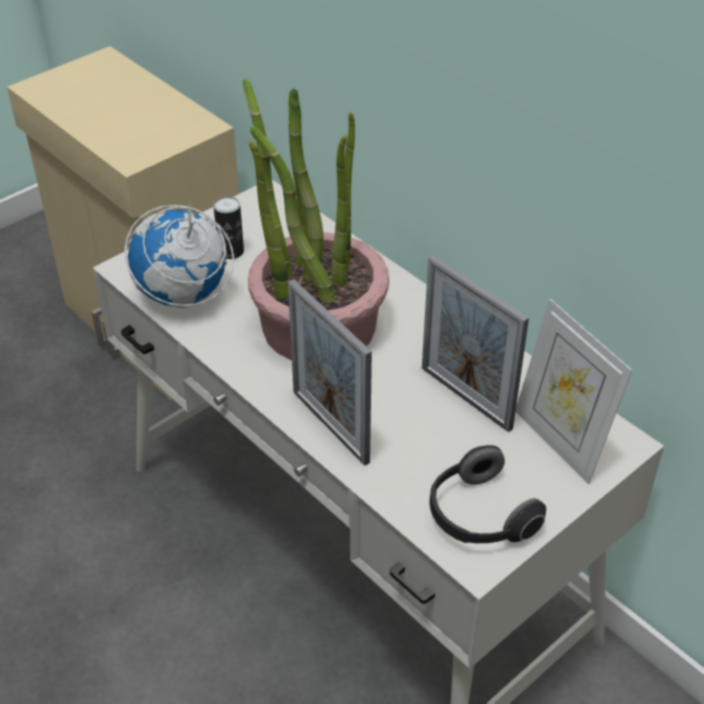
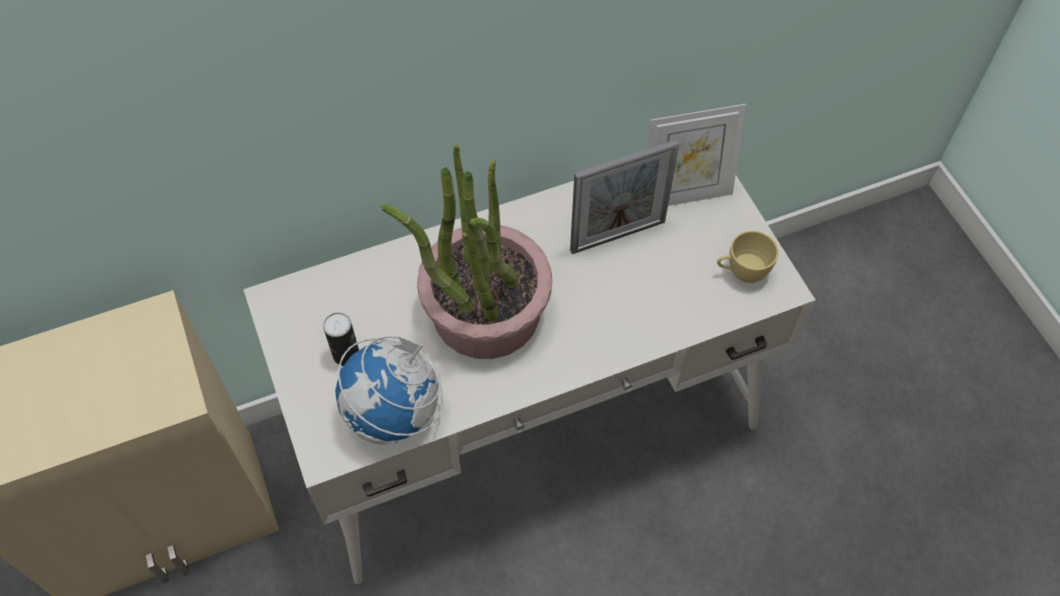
camera: 70 degrees left, 15 degrees up
picture frame [288,279,372,466] -> none
headphones [430,445,546,544] -> yellow cup [717,231,779,283]

